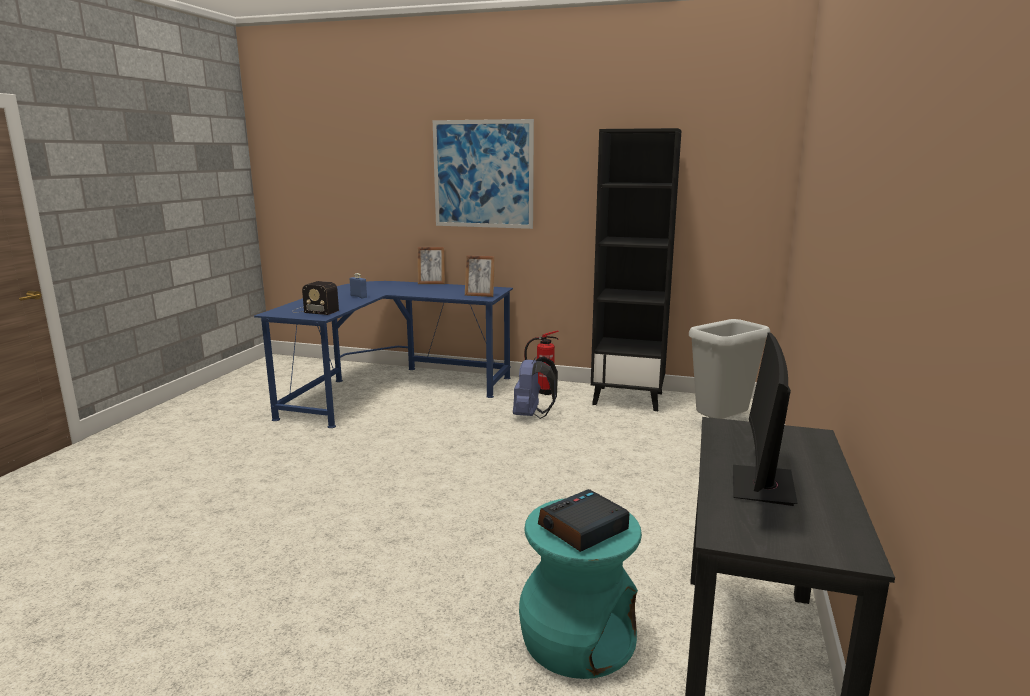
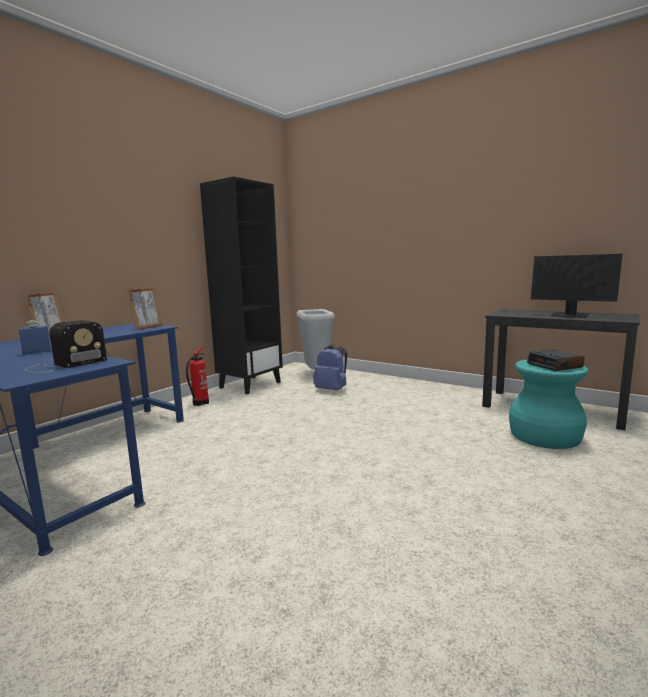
camera: 70 degrees left, 5 degrees down
picture [433,119,534,229] -> none
blue backpack [513,357,558,419] -> blue backpack moved to [313,344,347,390]

